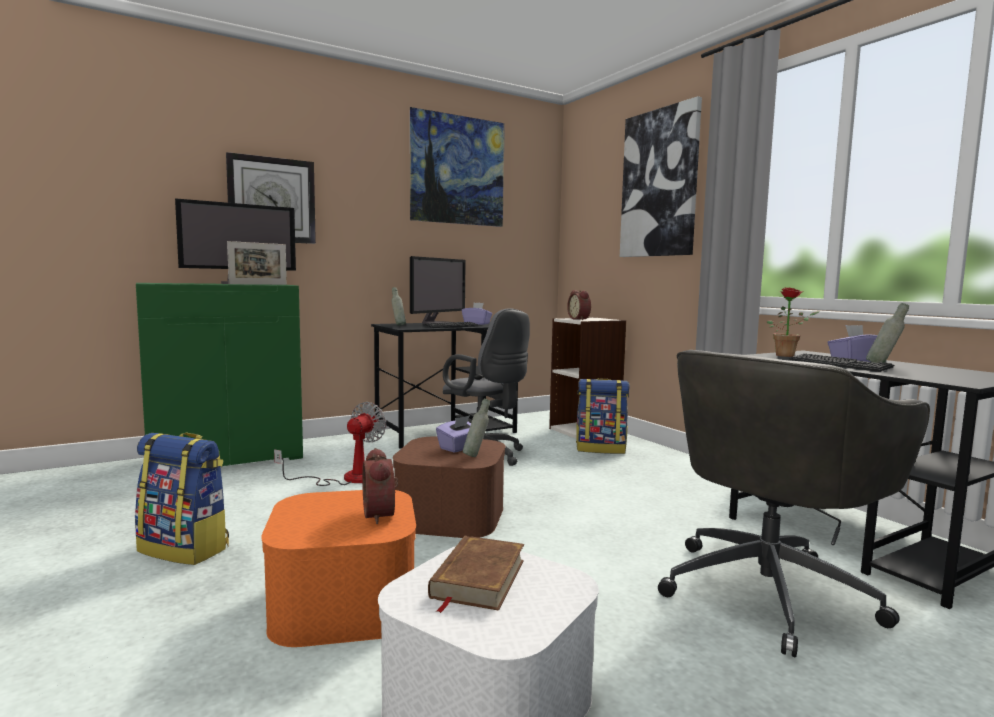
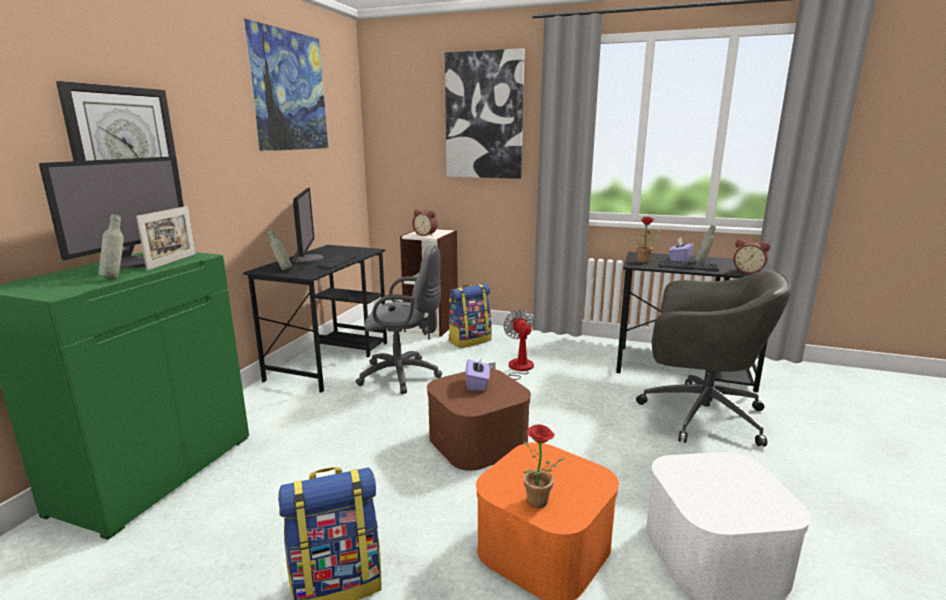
camera: 40 degrees left, 10 degrees up
fan [274,402,386,486] -> fan moved to [488,309,534,380]
alarm clock [362,448,398,524] -> alarm clock moved to [733,239,770,274]
brown book [428,536,524,613] -> none
purple tissue box [462,303,492,325] -> none
grey bottle [463,398,490,457] -> grey bottle moved to [99,214,124,279]
grey office chair [658,350,930,657] -> grey office chair turned 75 degrees counterclockwise [636,270,791,446]
none -> potted plant [523,424,565,508]

